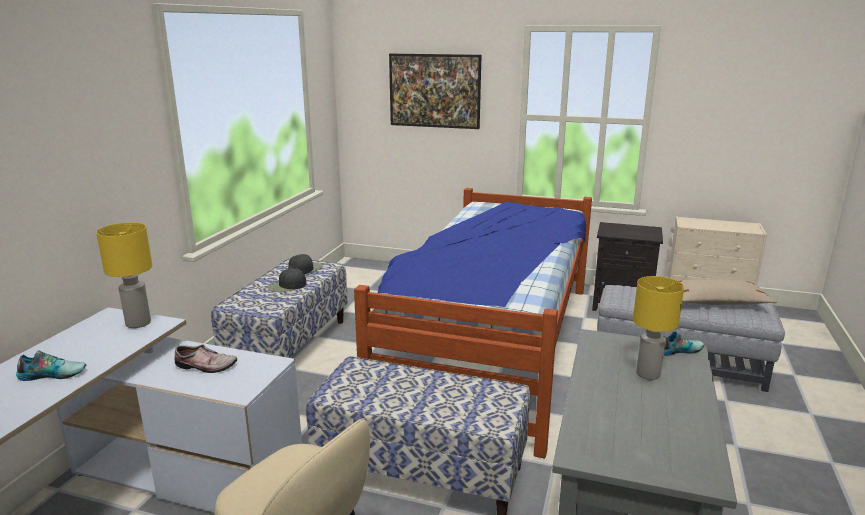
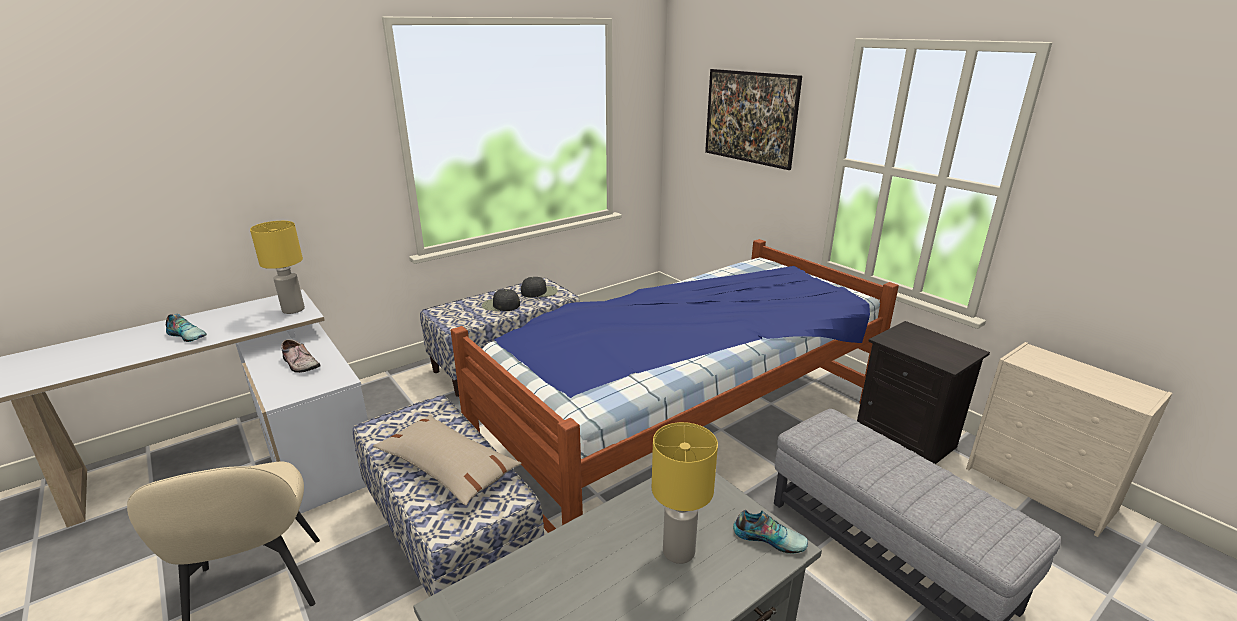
camera: 35 degrees right, 5 degrees up
beige pillow [679,279,777,305] -> beige pillow moved to [373,415,522,506]

